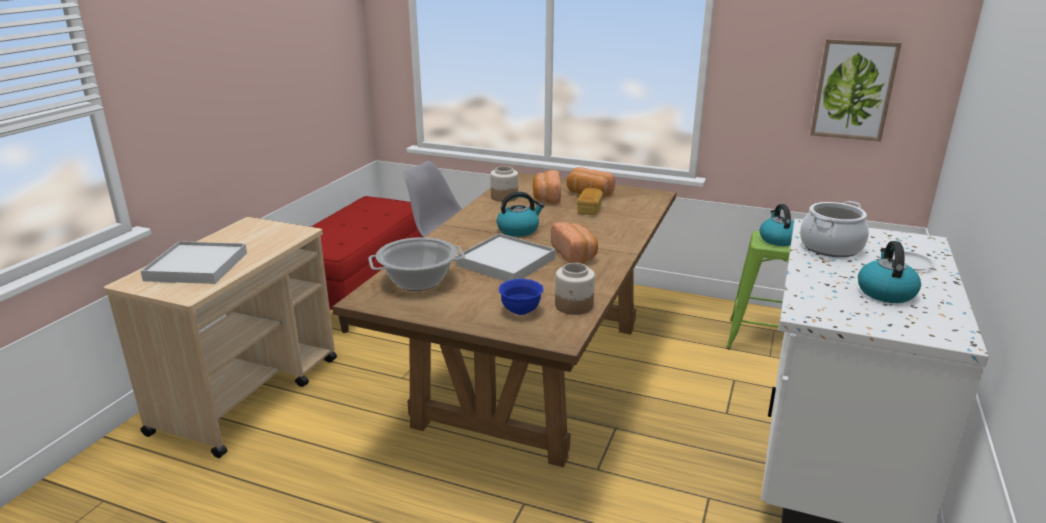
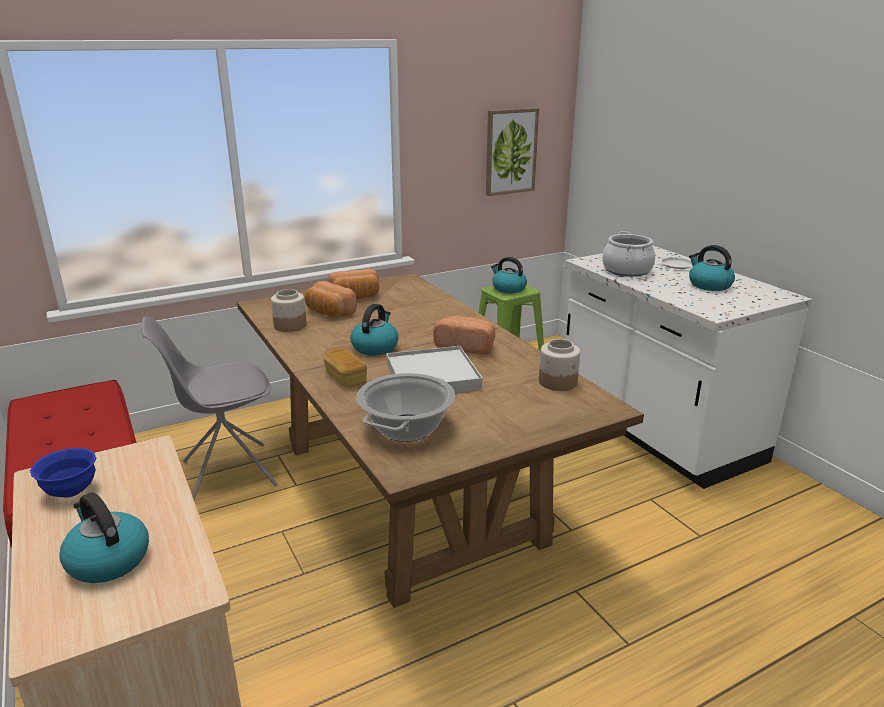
camera: 50 degrees left, 0 degrees up
white tray [141,241,247,284] -> kettle [59,492,149,583]
blue bowl [499,279,543,315] -> blue bowl moved to [30,448,97,498]
bread [577,188,603,215] -> bread moved to [323,349,367,387]

